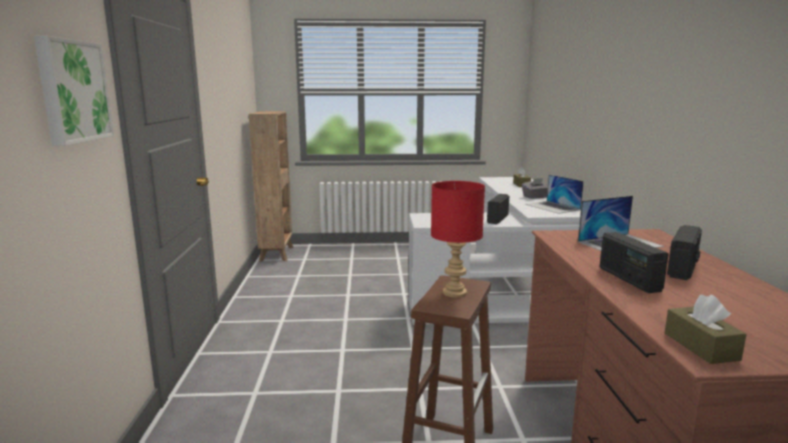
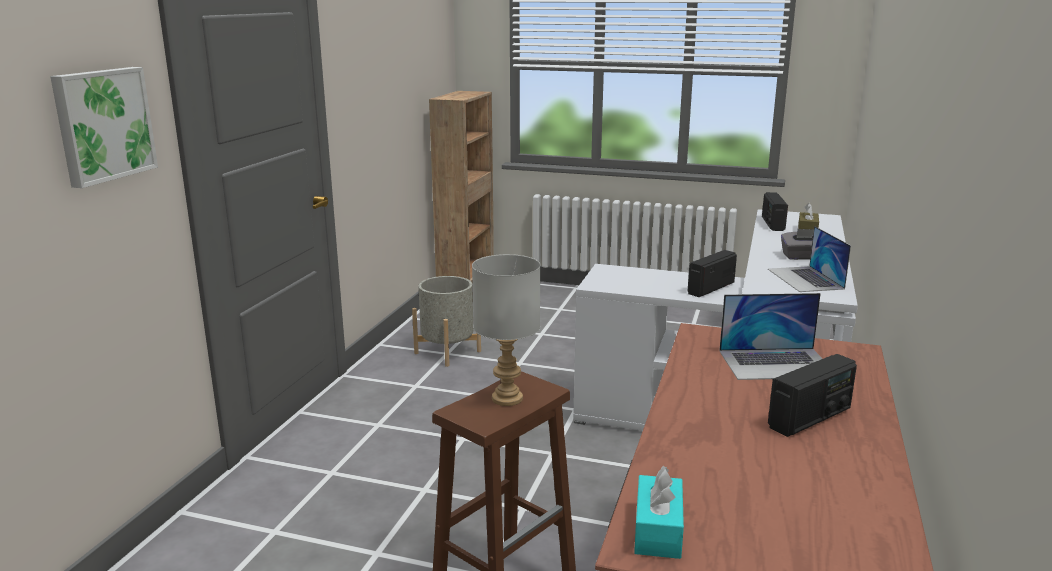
camera: 20 degrees right, 5 degrees up
red table lamp [431,181,485,298] -> grey table lamp [472,254,541,406]
radio [600,232,669,293] -> radio moved to [762,192,788,231]
brown tissue box [665,294,747,364] -> turquoise tissue box [634,466,684,559]
none -> grey planter [412,276,481,367]

